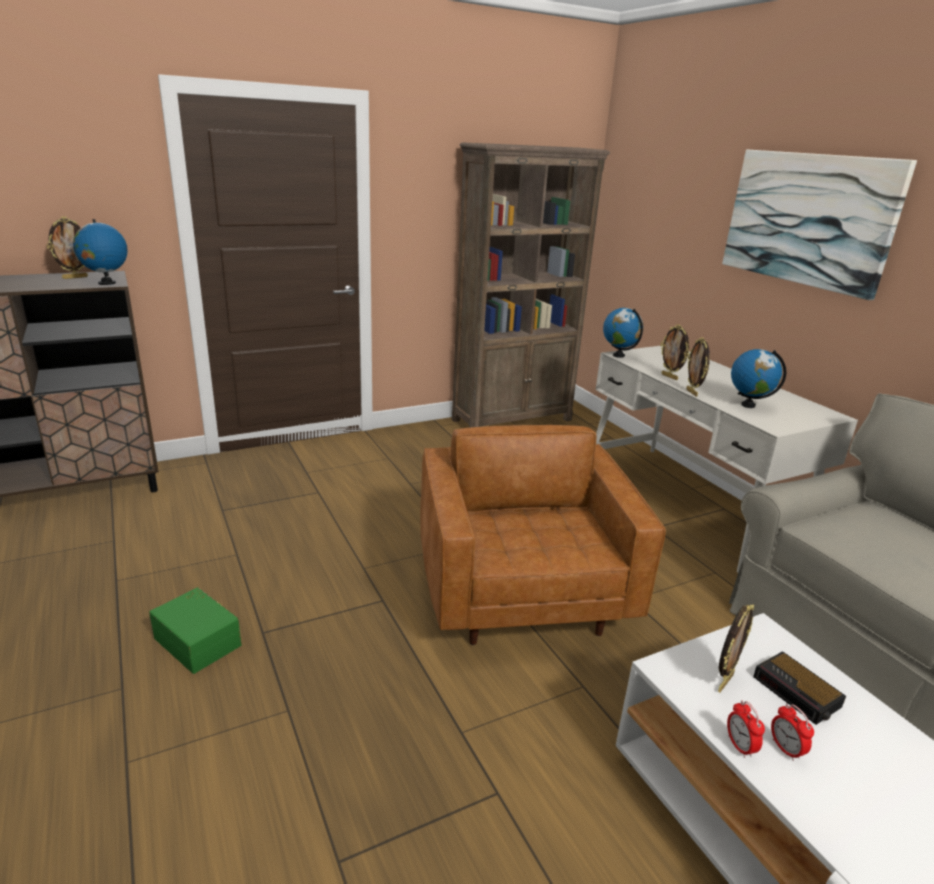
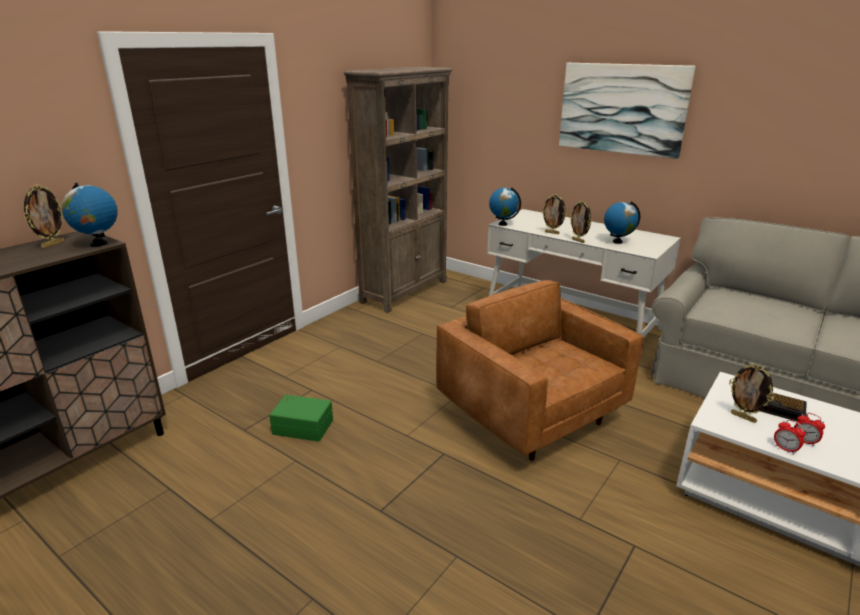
camera: 25 degrees left, 0 degrees up
green storage box [149,587,241,674] -> green storage box moved to [269,395,333,442]
picture frame [718,604,754,692] -> picture frame turned 120 degrees clockwise [729,364,774,423]

